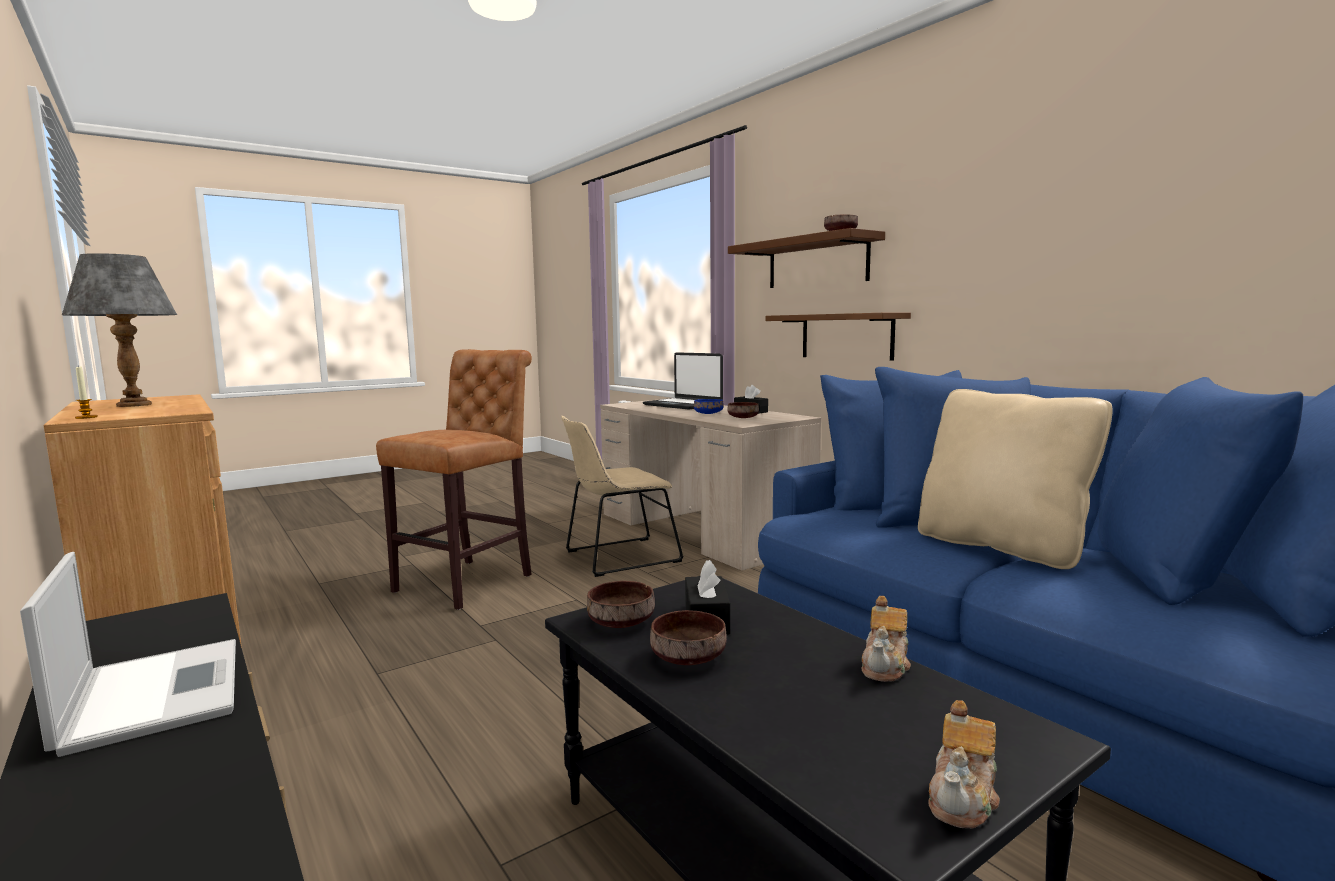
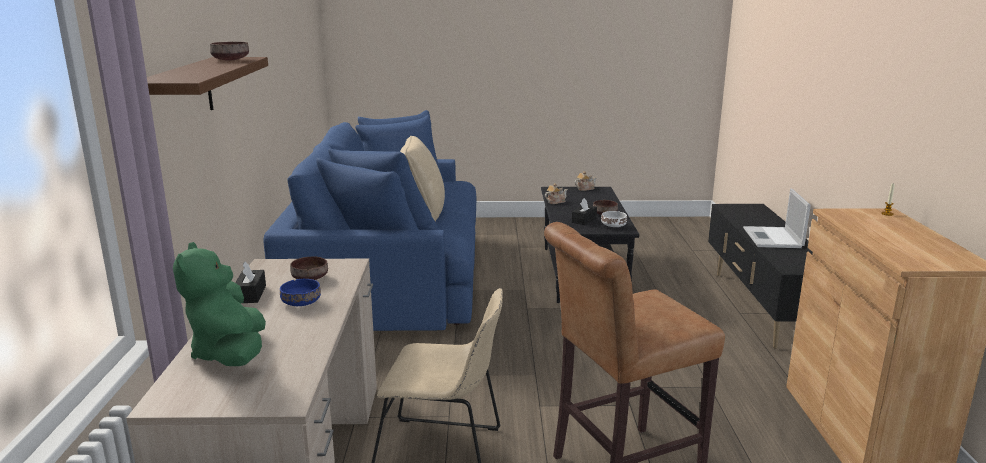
camera: 145 degrees left, 10 degrees up
grey table lamp [62,253,177,407] -> none
brown bowl [587,581,655,628] -> white bowl [601,211,627,227]
laptop [643,352,723,410] -> green plush toy [173,242,266,366]
brown shelf [765,312,911,361] -> none

